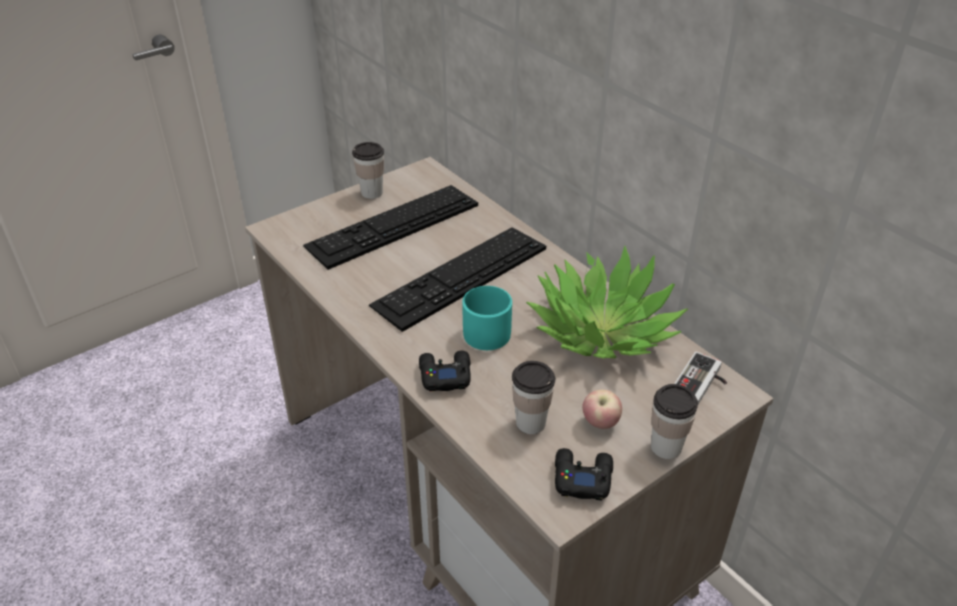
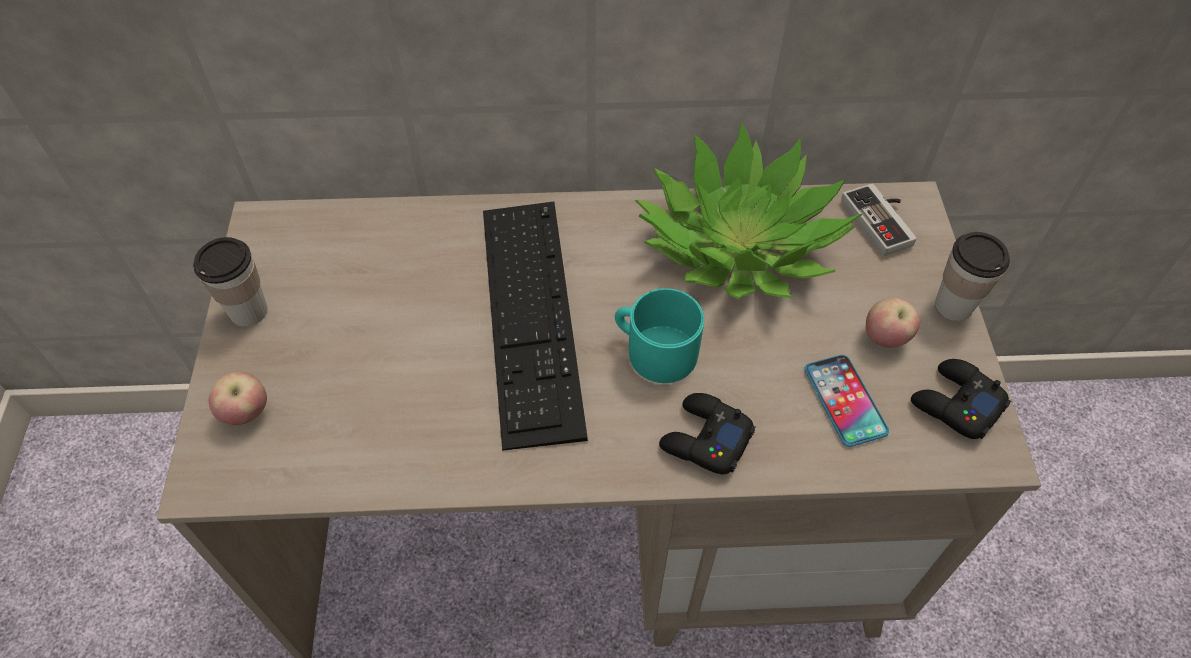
camera: 55 degrees left, 15 degrees up
keyboard [303,185,478,270] -> none
cup [512,361,555,434] -> phone [804,355,889,447]
none -> apple [209,372,267,425]

